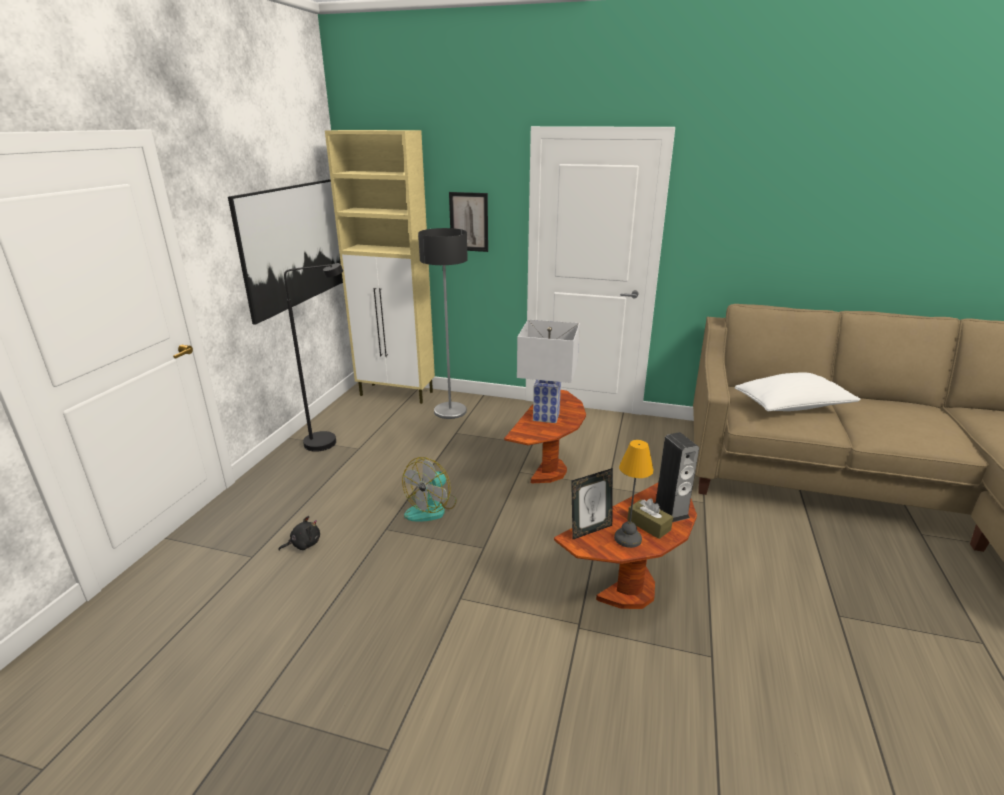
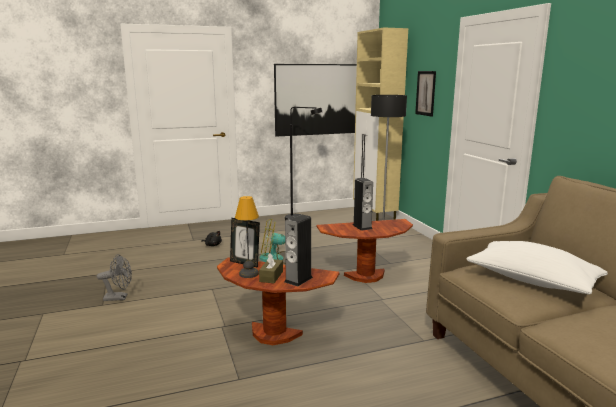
camera: 55 degrees right, 10 degrees down
white table lamp [517,319,580,423] -> speaker [353,178,373,231]
none -> grey fan [97,254,132,301]

